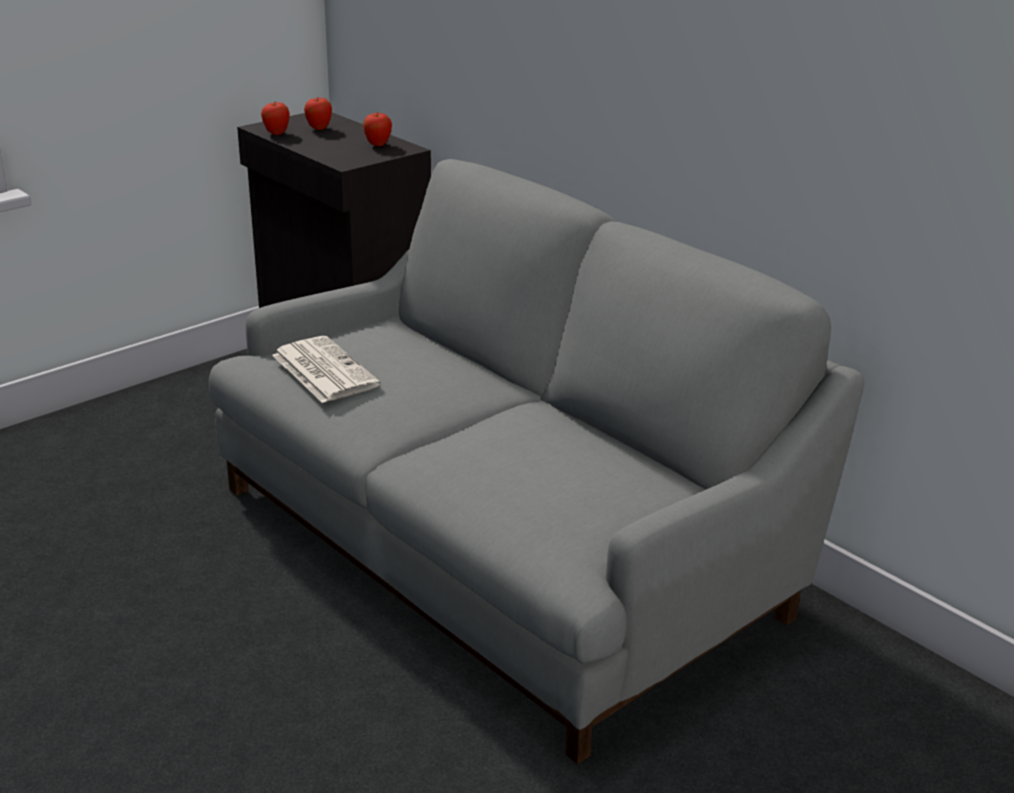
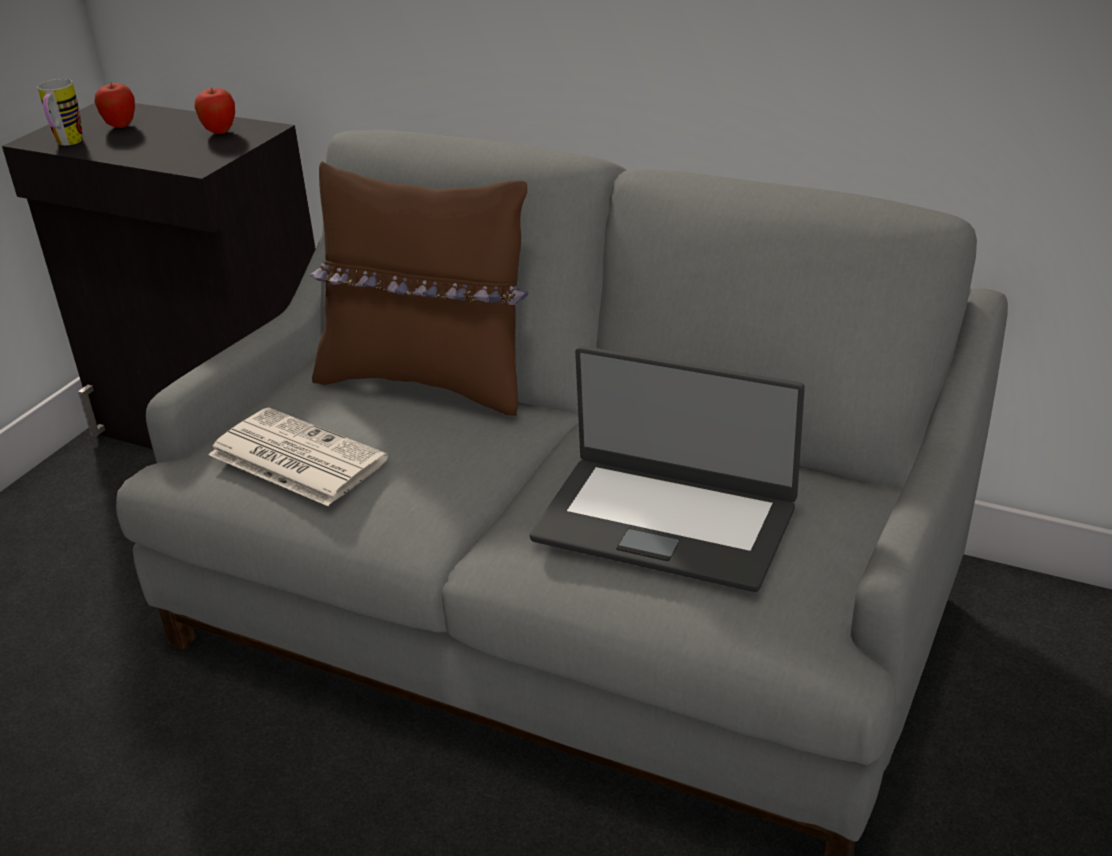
camera: 20 degrees left, 5 degrees up
apple [261,102,290,135] -> mug [38,79,82,145]
none -> brown pillow [310,161,528,416]
none -> laptop [530,346,805,592]

